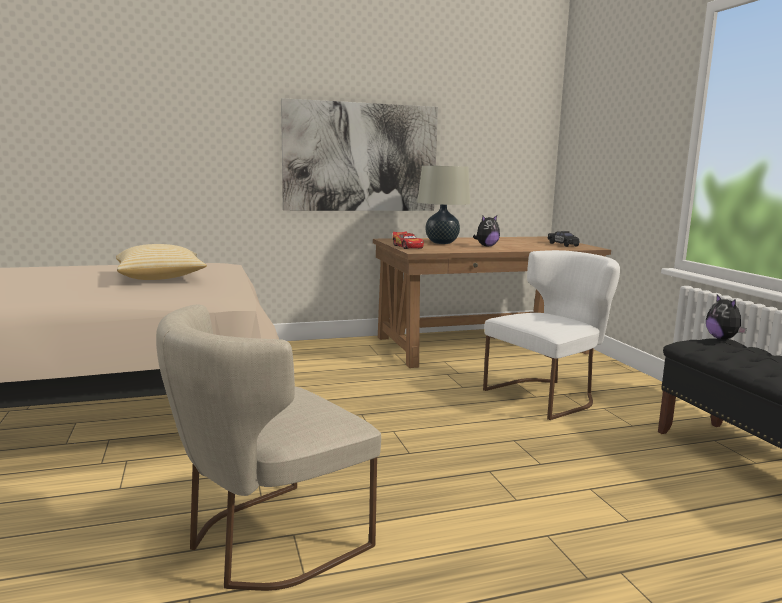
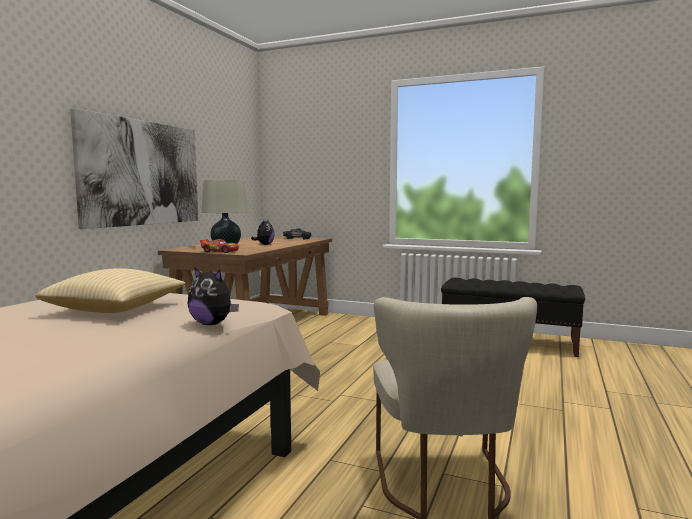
camera: 50 degrees left, 5 degrees down
white chair [483,250,620,420] -> none
plush toy [706,294,747,340] -> plush toy moved to [187,268,239,325]

